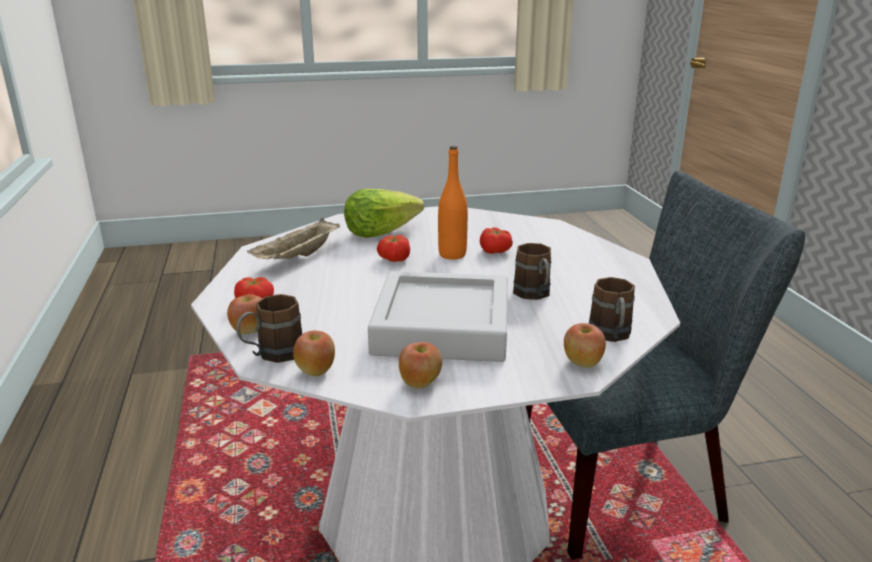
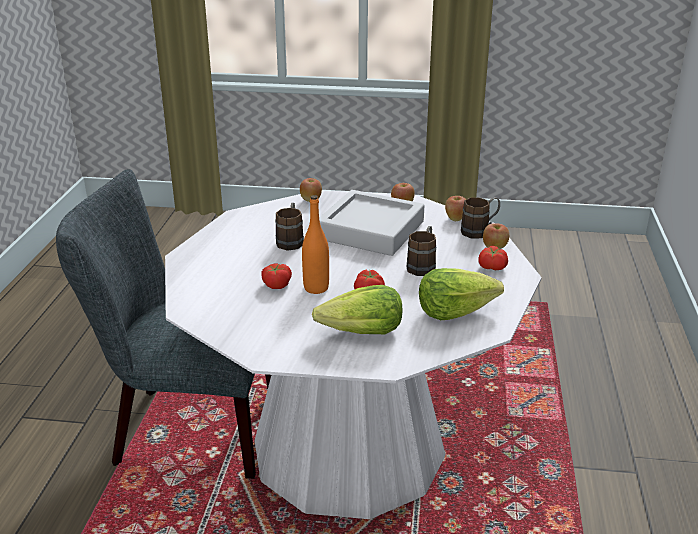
camera: 160 degrees left, 5 degrees up
beige tray [247,218,340,259] -> lettuce [419,268,504,320]
brown mug [589,277,635,342] -> brown mug moved to [407,226,436,276]

